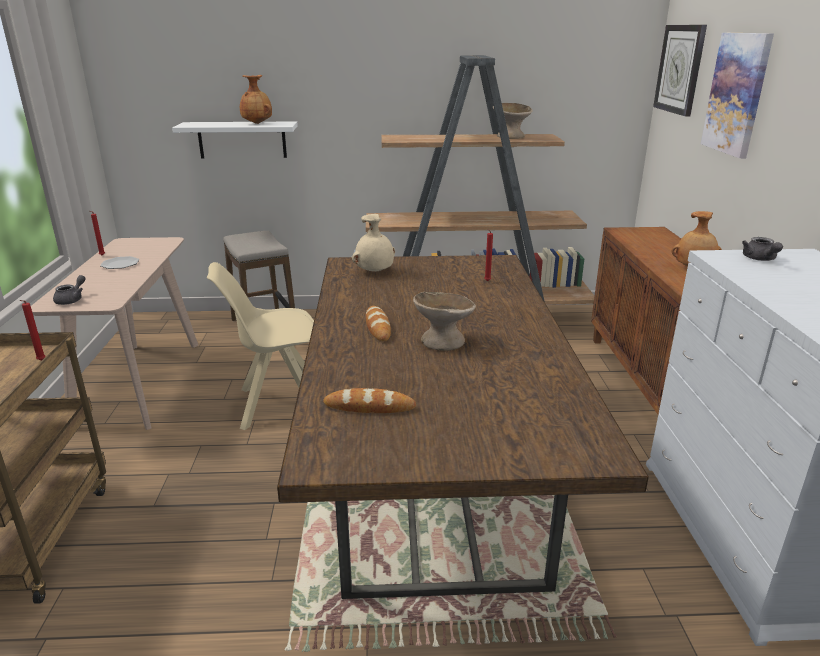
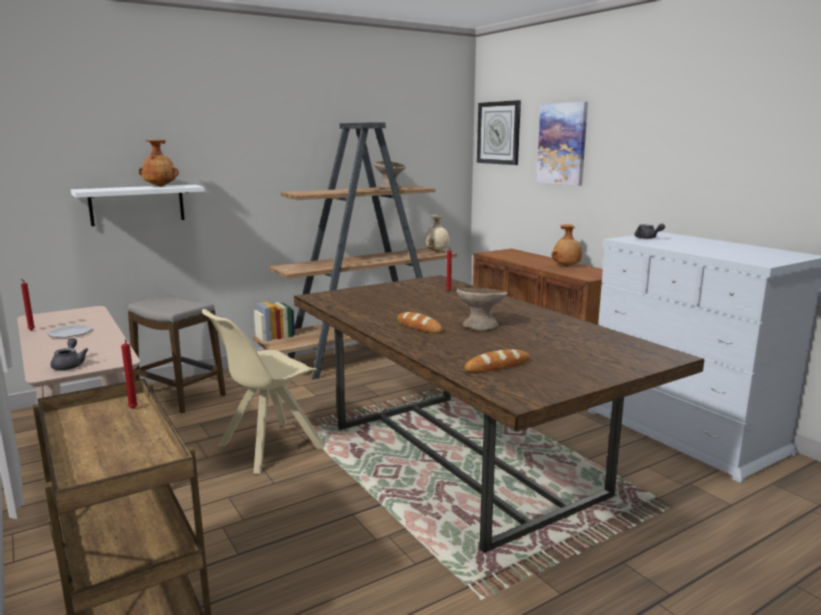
camera: 30 degrees left, 10 degrees down
beige vase [352,214,395,272] -> beige vase moved to [425,215,450,252]

